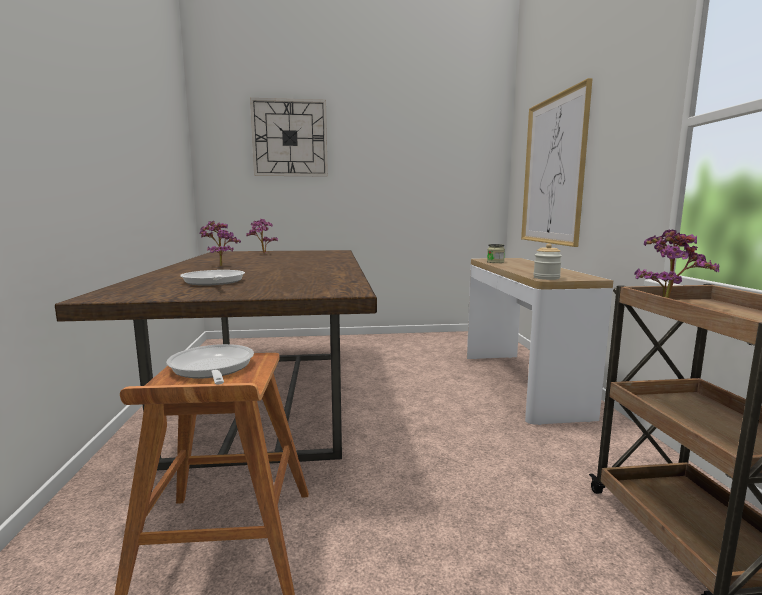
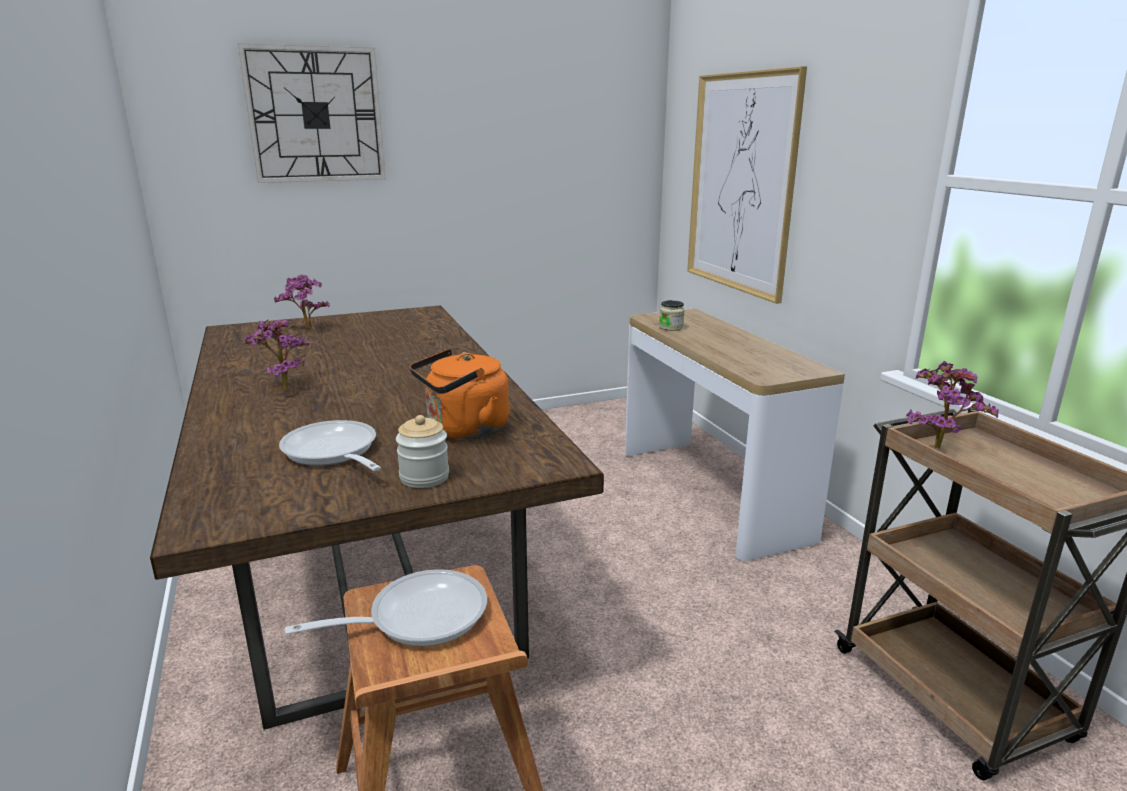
camera: 15 degrees left, 10 degrees up
frying pan [166,344,254,385] -> frying pan turned 105 degrees clockwise [285,569,487,647]
jar [533,244,562,280] -> jar moved to [396,415,449,488]
none -> orange kettle [410,349,509,439]

